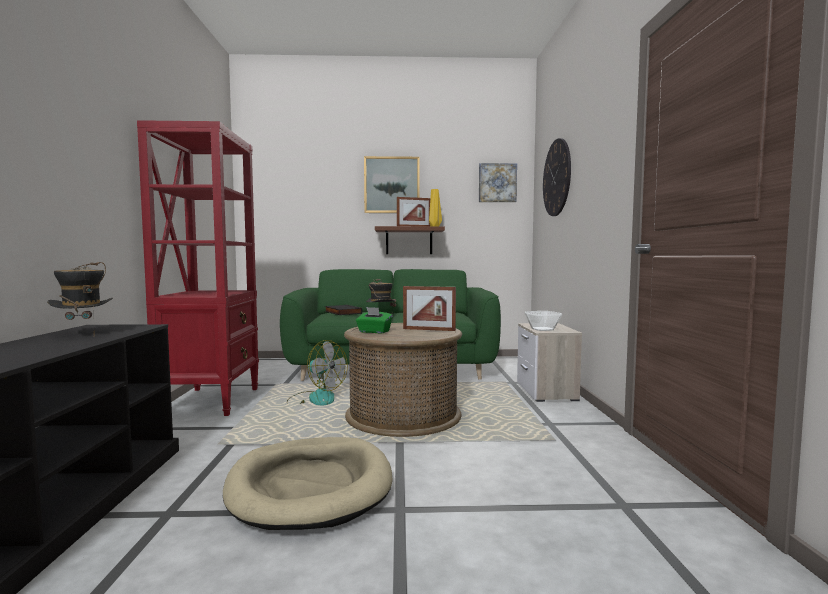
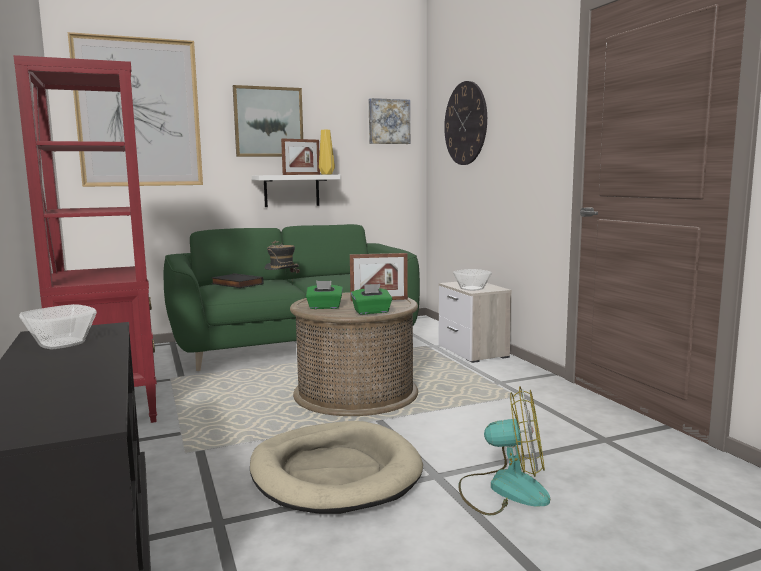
camera: 20 degrees left, 5 degrees up
hat [47,262,113,334] -> bowl [19,304,97,349]
fan [287,340,348,406] -> fan moved to [458,386,550,516]
brown shelf [375,226,445,254] -> white shelf [252,175,341,207]
none -> picture [68,32,203,187]
none -> green tissue box [351,284,392,314]

